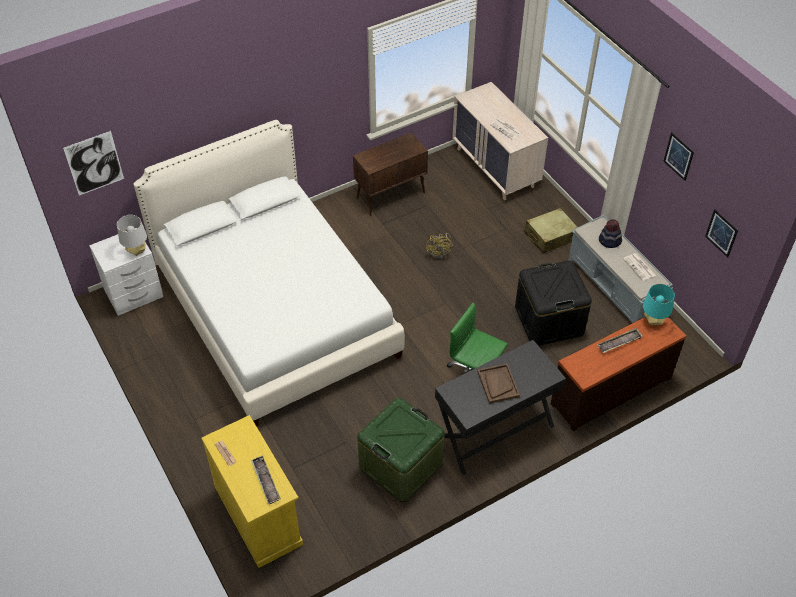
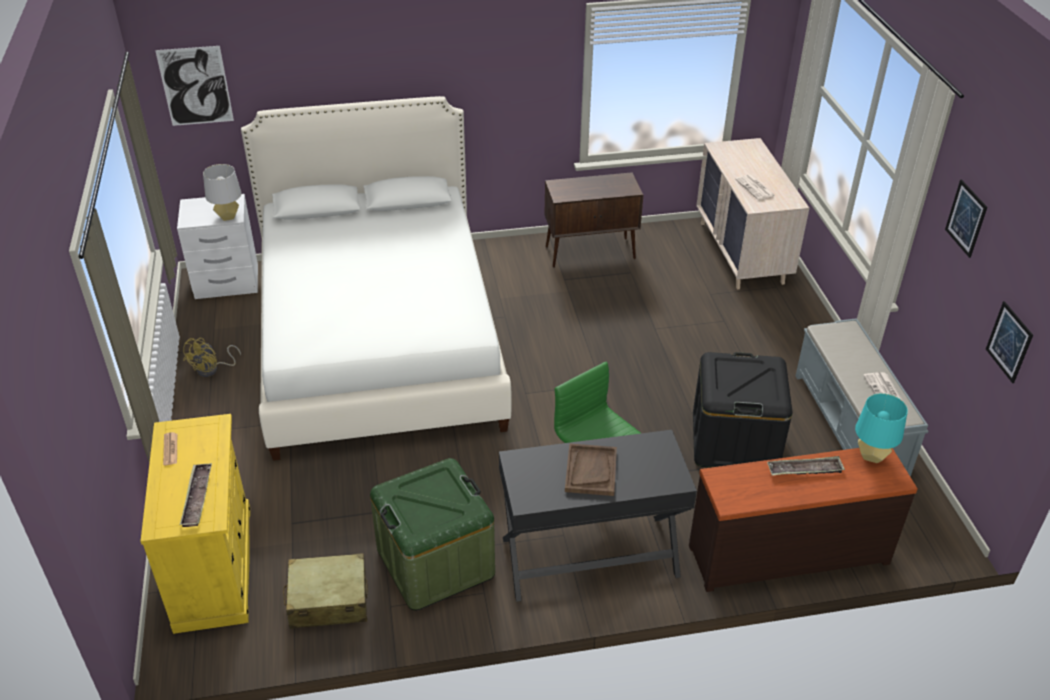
camera: 20 degrees right, 10 degrees down
yellow fan [426,233,453,259] -> yellow fan moved to [183,338,241,377]
beige suitcase [524,208,578,254] -> beige suitcase moved to [283,553,368,629]
hat [599,219,622,248] -> none

